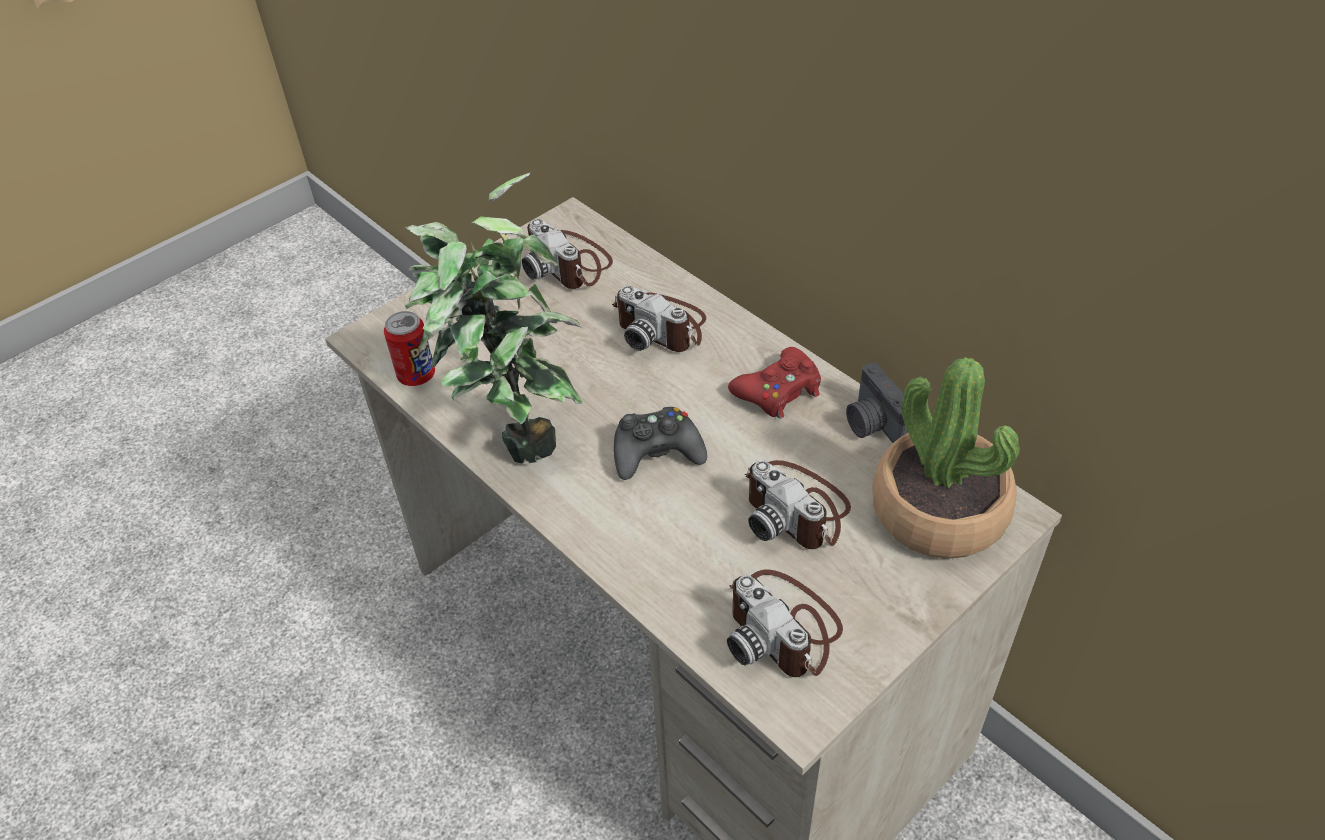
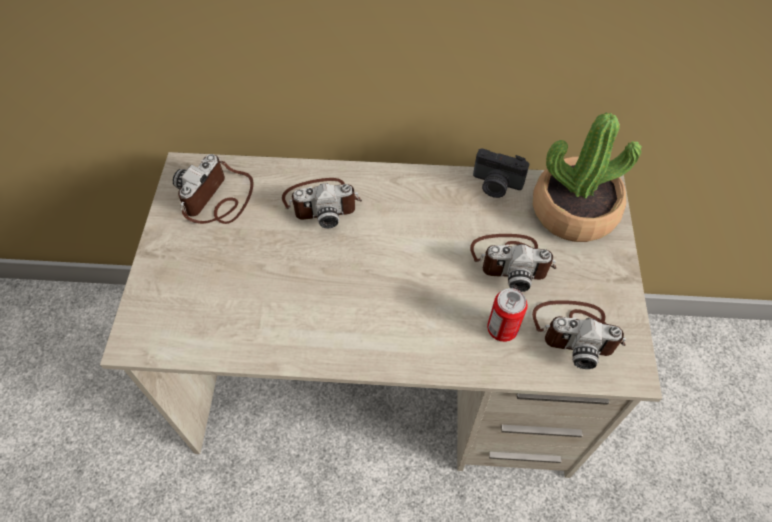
camera: 45 degrees left, 10 degrees up
can [384,311,435,386] -> can moved to [487,288,528,342]
potted plant [404,173,583,464] -> none
camera [522,218,613,289] -> camera turned 105 degrees clockwise [173,154,254,224]
black game controller [614,407,707,480] -> none
red game controller [728,347,821,419] -> none

